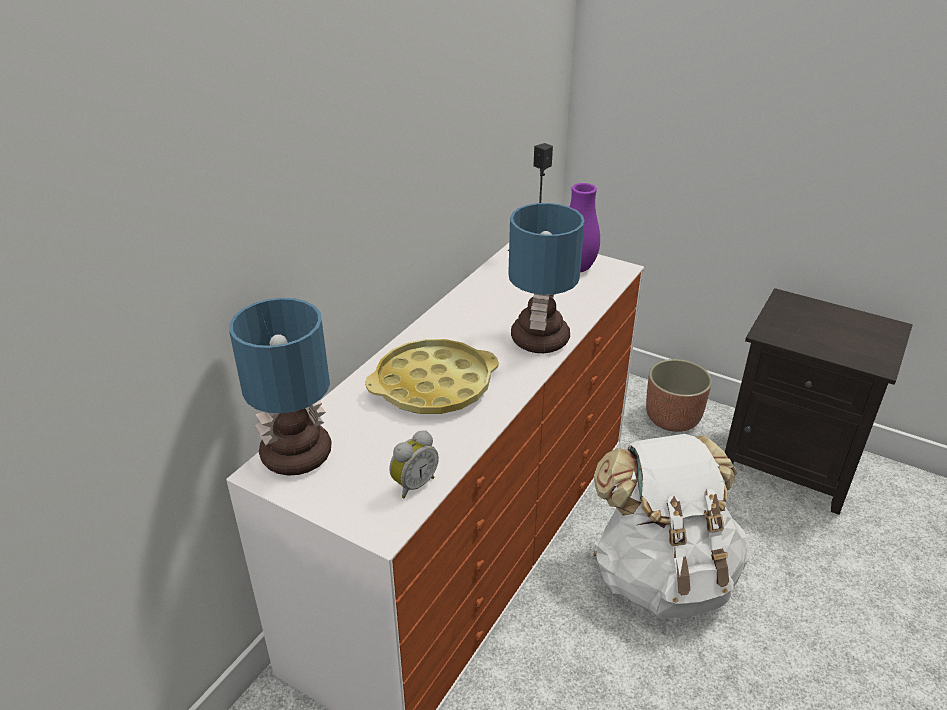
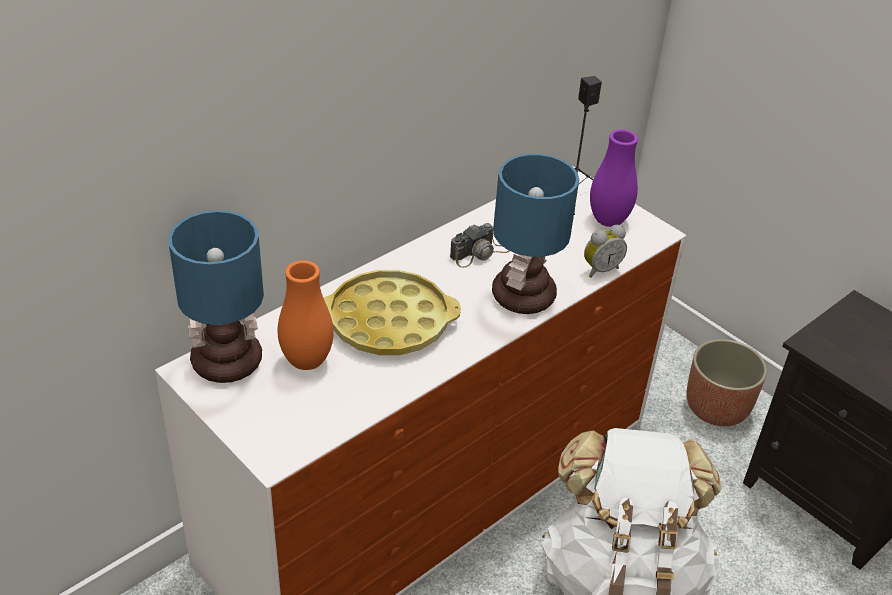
camera: 15 degrees right, 5 degrees up
alarm clock [390,430,439,499] -> alarm clock moved to [584,225,627,278]
none -> orange vase [278,260,334,370]
none -> camera [450,223,510,268]

